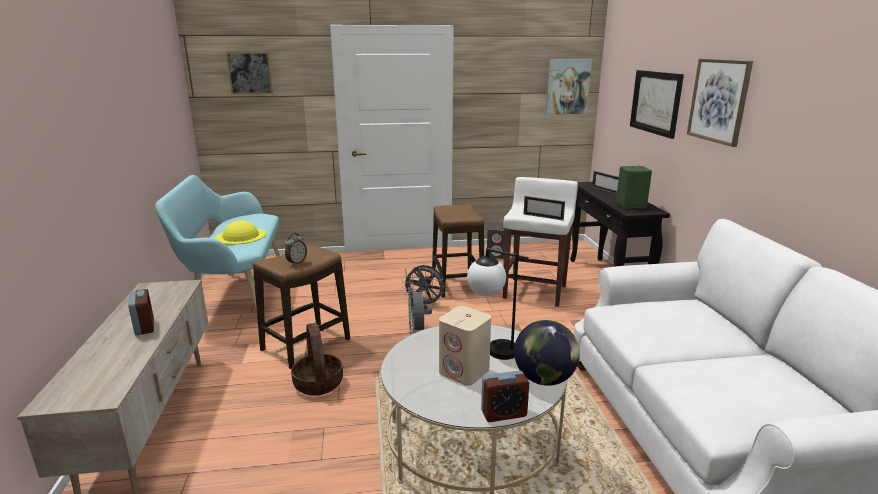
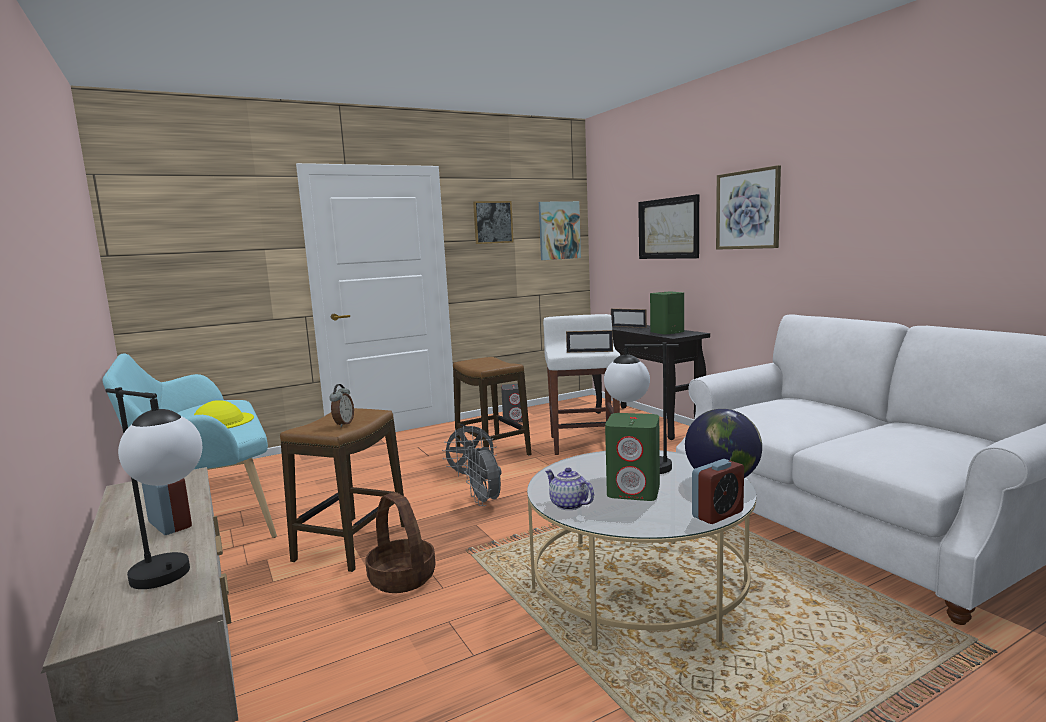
camera: 20 degrees left, 10 degrees down
picture [226,52,273,94] -> picture moved to [473,201,514,244]
beige speaker [439,306,491,386] -> green speaker [605,413,660,501]
none -> table lamp [105,387,202,589]
none -> teapot [545,468,594,510]

